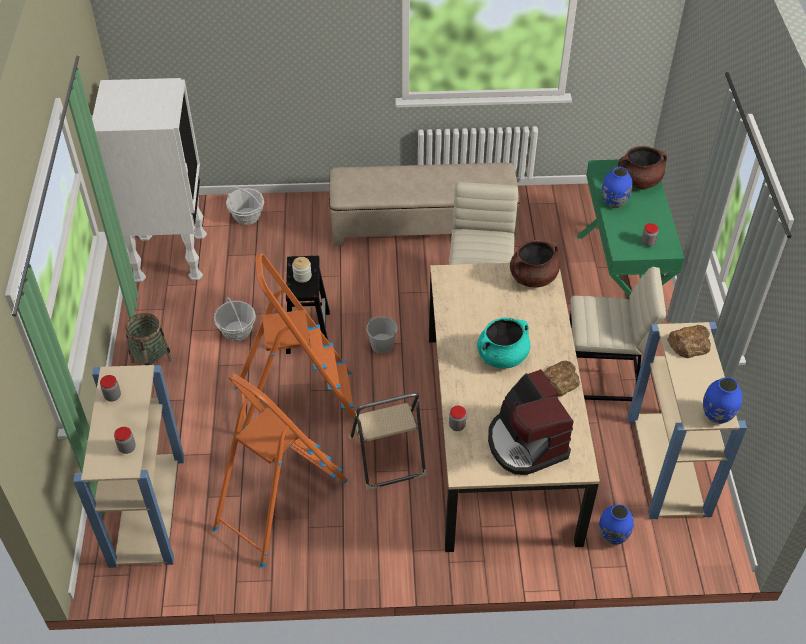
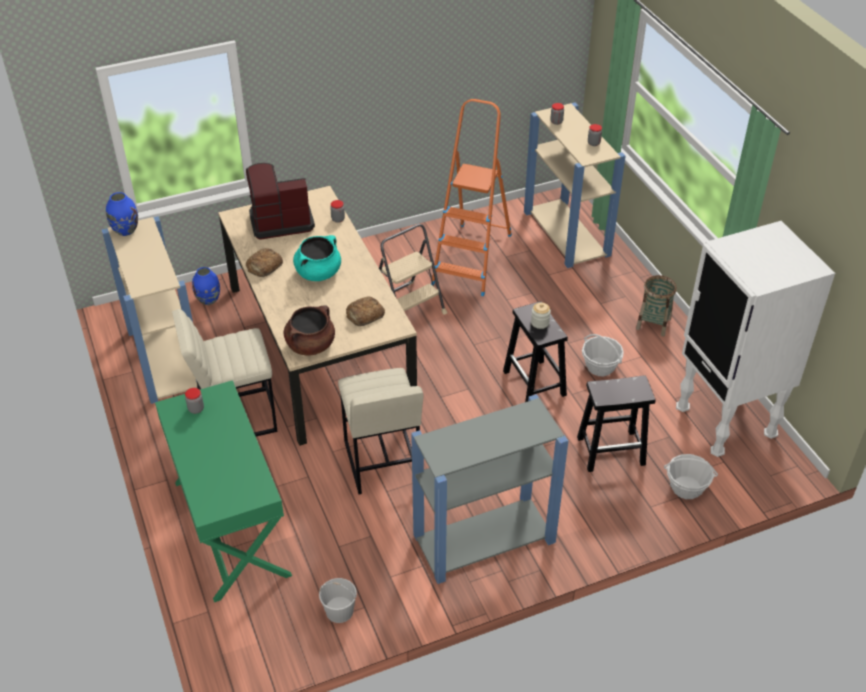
camera: 160 degrees right, 5 degrees down
orange step ladder [235,254,356,432] -> none
beige bench [330,163,520,246] -> grey bookcase [411,394,568,584]
white bucket [366,317,398,354] -> white bucket moved to [319,578,357,623]
coffee machine [488,369,574,475] -> coffee machine turned 60 degrees counterclockwise [246,163,315,240]
blue vase [602,167,633,208] -> none
brown cooking pot [618,146,667,189] -> none
bread [667,325,711,358] -> bread moved to [346,297,385,326]
none -> black stool [577,375,656,472]

